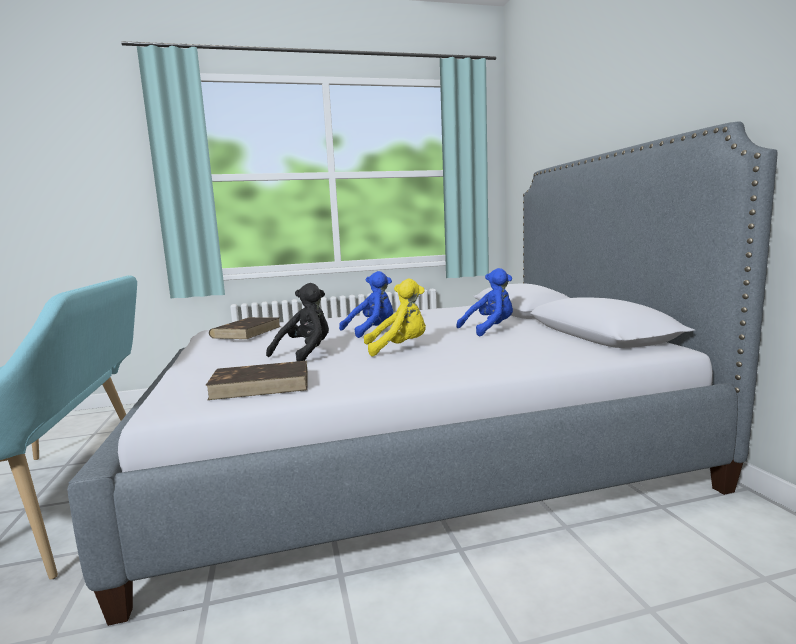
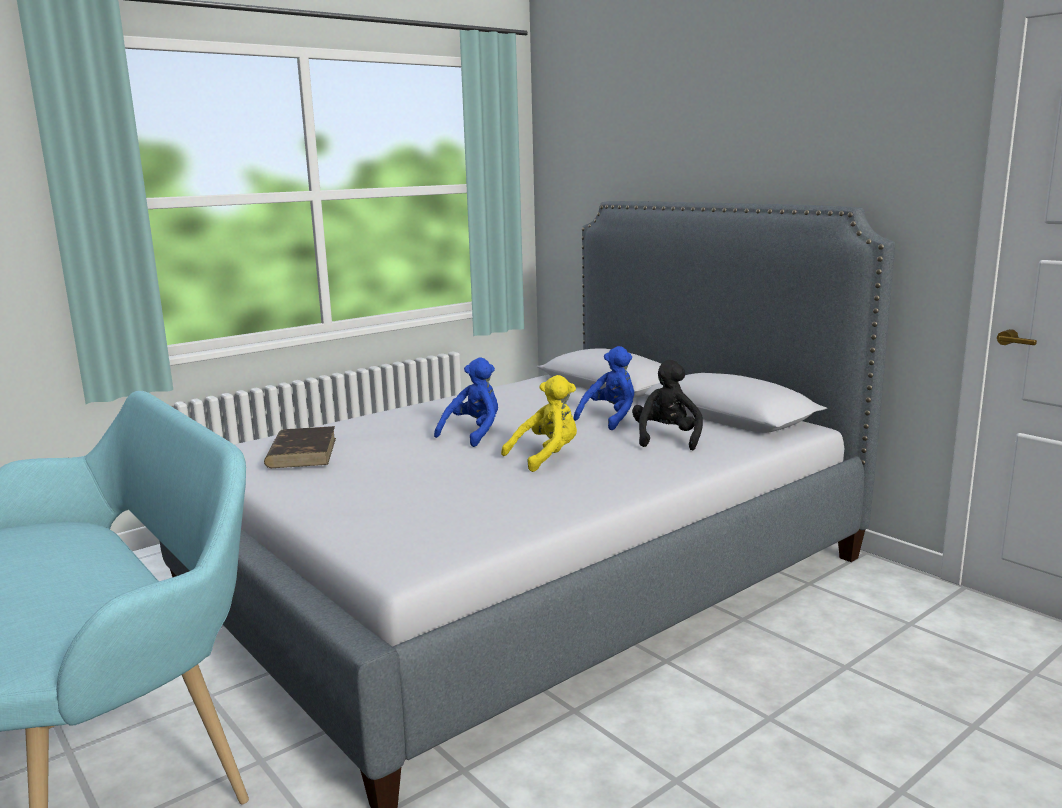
camera: 25 degrees left, 5 degrees up
brown book [205,361,308,400] -> none
black plush toy [266,283,329,361] -> black plush toy moved to [632,360,703,450]

